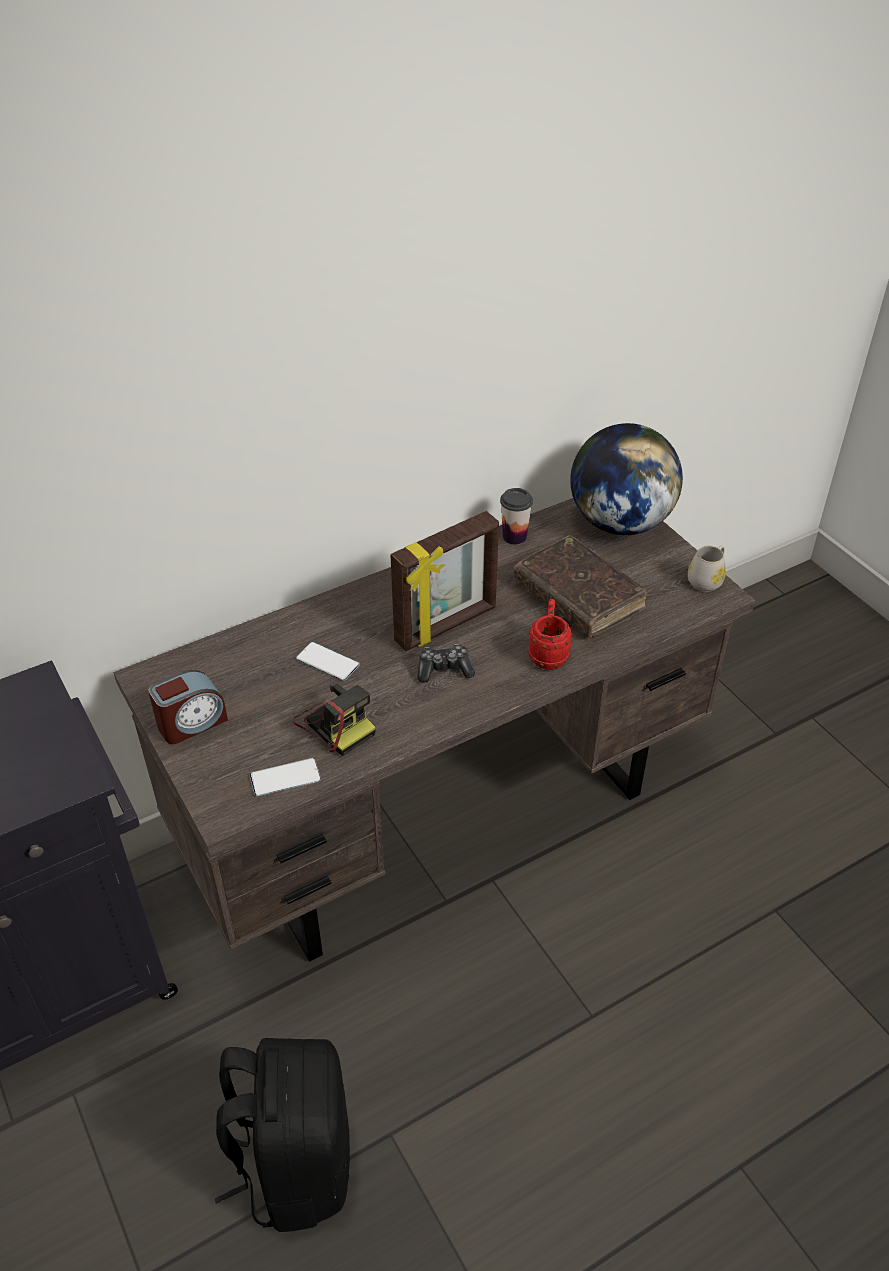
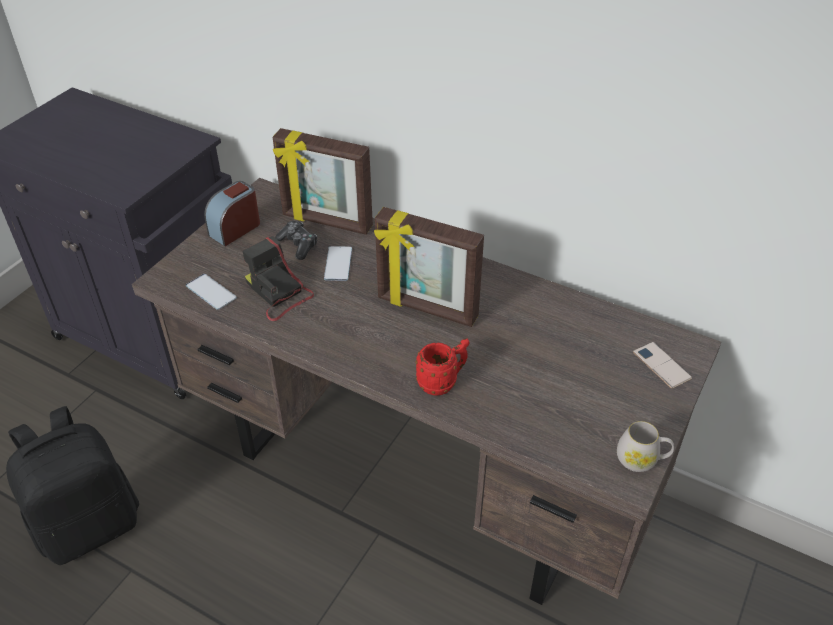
camera: 60 degrees right, 0 degrees up
alarm clock [148,670,228,744] -> alarm clock turned 105 degrees clockwise [204,181,260,246]
camera [293,681,376,756] -> camera turned 120 degrees clockwise [243,236,314,321]
game controller [418,644,475,683] -> game controller moved to [275,221,317,260]
cup [500,488,533,545] -> none
brown book [514,535,647,637] -> none
globe [570,423,683,535] -> phone [633,342,692,389]
none -> picture frame [272,128,373,235]

